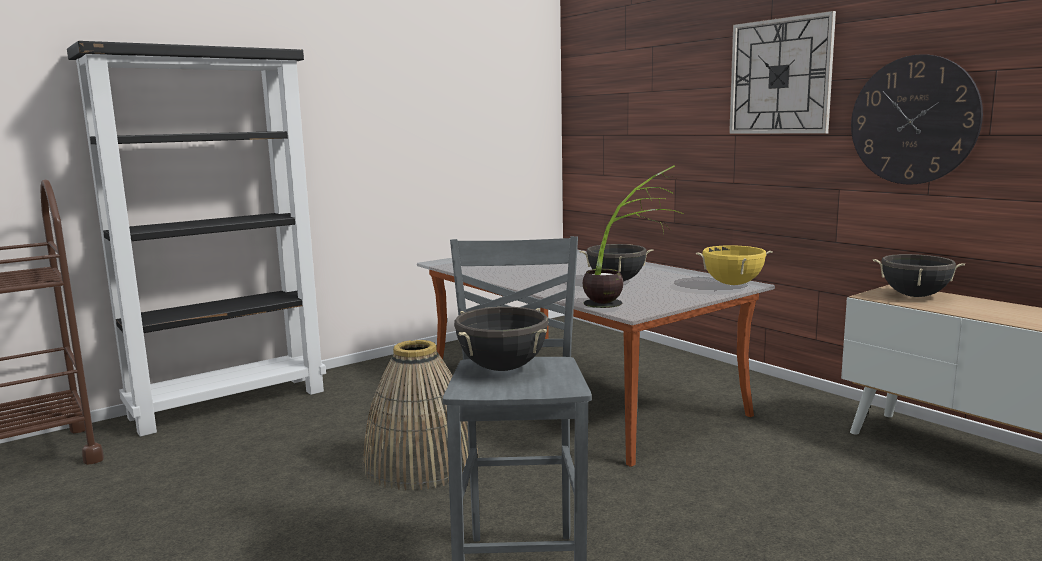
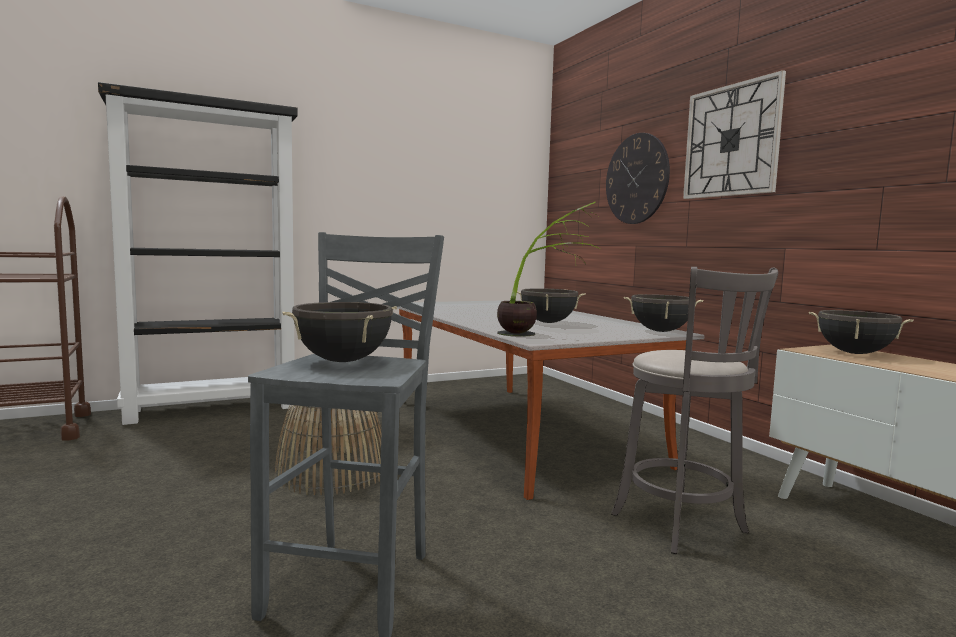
camera: 10 degrees right, 5 degrees down
yellow cooking pot [696,245,773,285] -> black cooking pot [624,294,703,332]
wall clock [851,54,983,185] -> wall clock moved to [606,133,670,224]
none -> grey stool [611,267,778,554]

